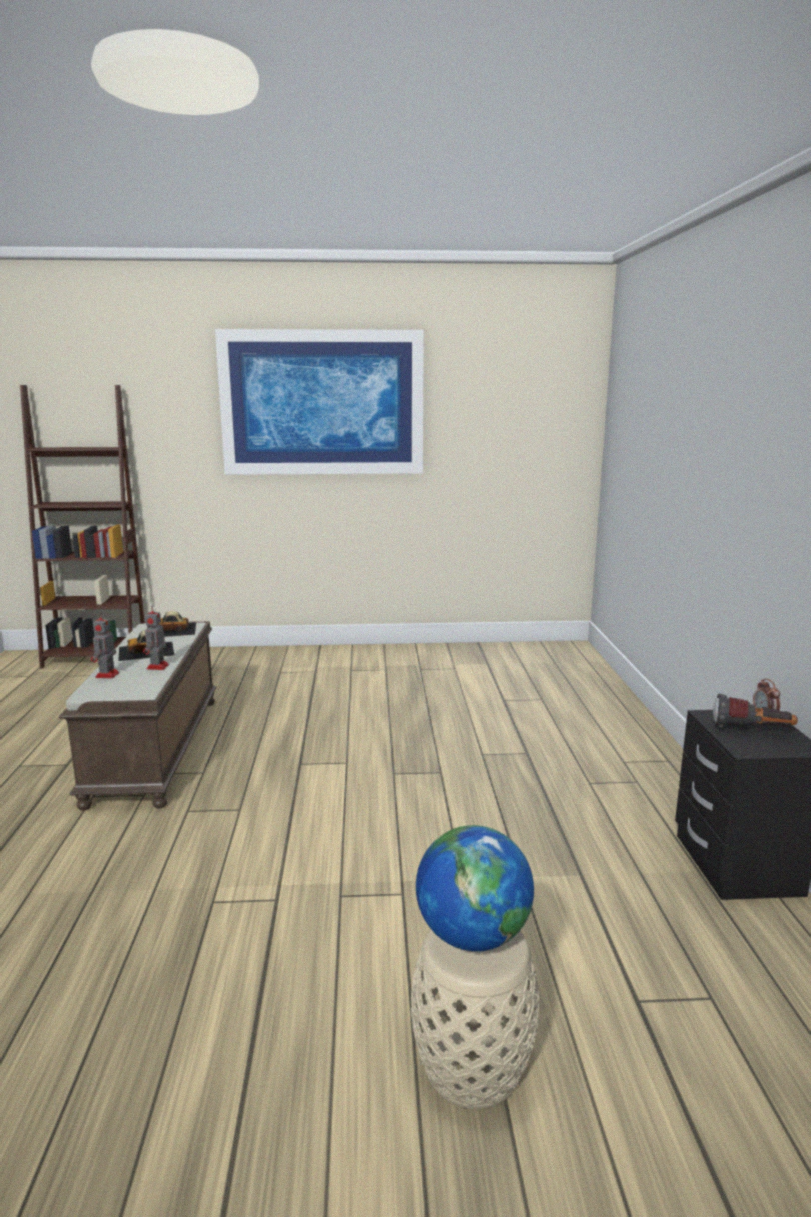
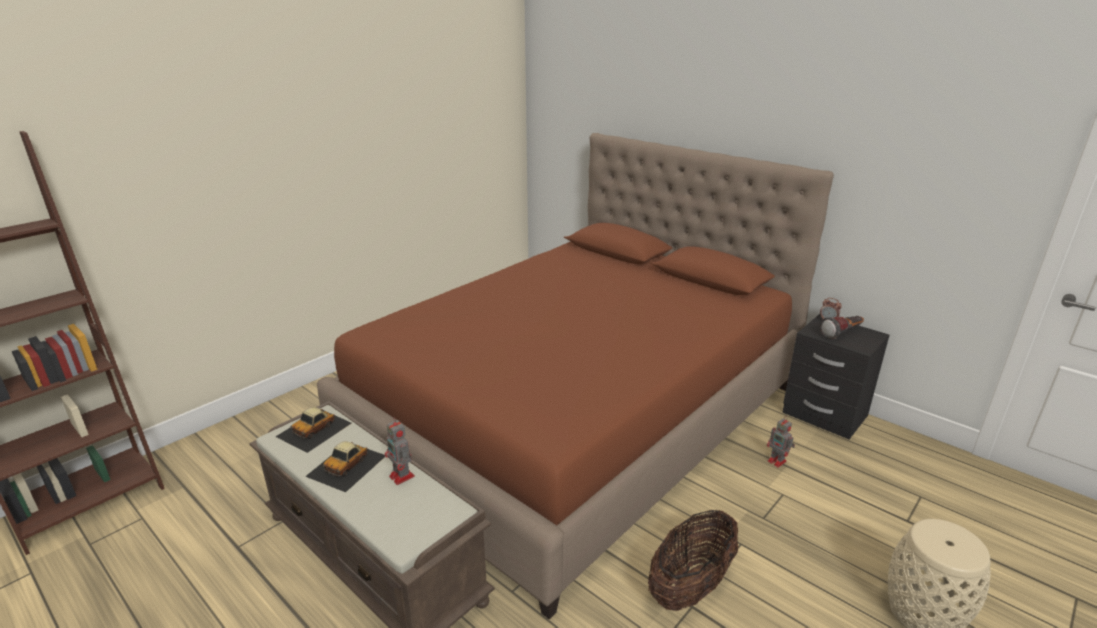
camera: 45 degrees left, 10 degrees up
toy robot [91,612,119,679] -> toy robot moved to [767,416,795,468]
picture [215,329,424,475] -> none
globe [416,825,534,951] -> none
none -> brown bed [317,133,834,619]
none -> basket [648,509,739,611]

